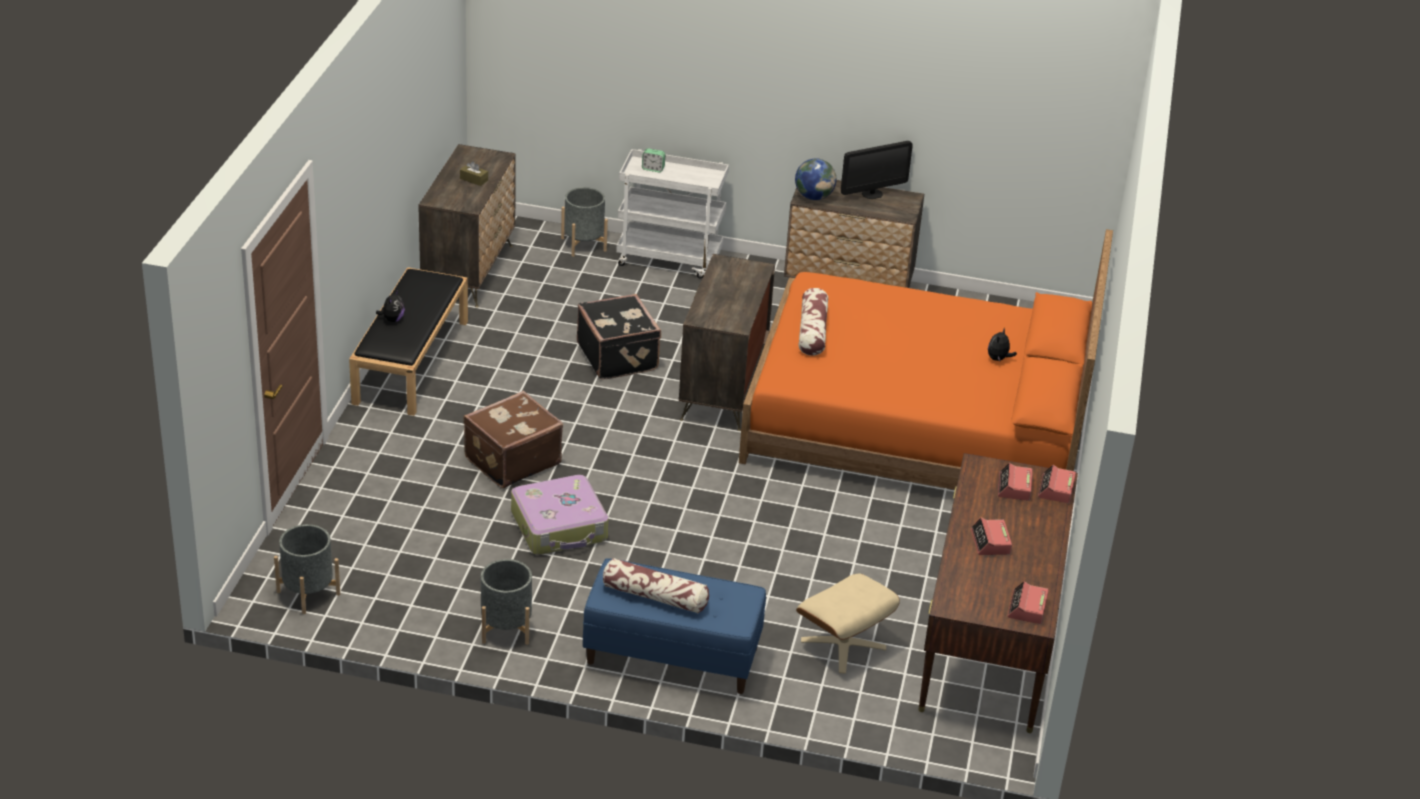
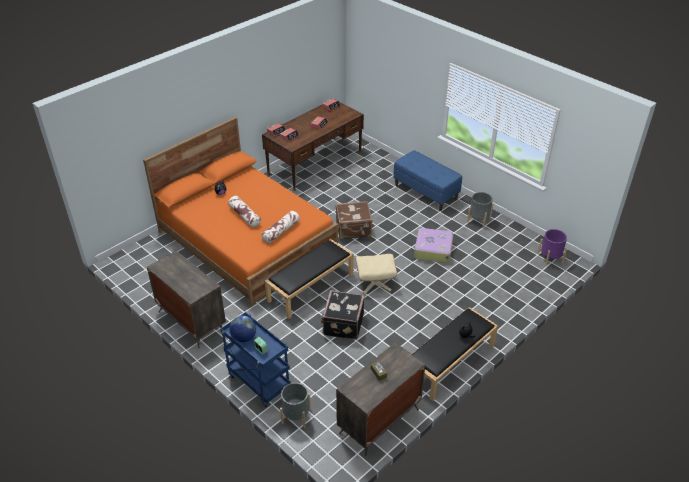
camera: 145 degrees left, 5 degrees up
grey planter [274,524,340,614] -> purple planter [537,229,567,266]
brown suitcase [463,391,563,489] -> brown suitcase moved to [336,201,372,239]
pillow [603,558,709,613] -> pillow moved to [228,196,261,227]
white cart [616,149,729,279] -> blue cart [220,312,291,408]
dresser [679,254,775,431] -> black bench [265,239,354,319]
globe [795,158,836,200] -> globe moved to [229,315,256,342]
beige ottoman [796,573,900,674] -> beige ottoman moved to [355,254,397,294]
monitor [841,141,913,199] -> none

